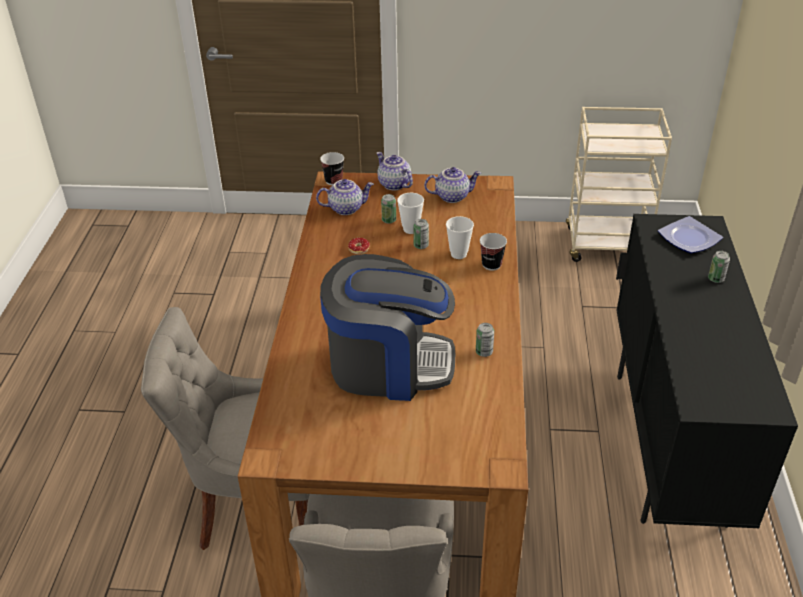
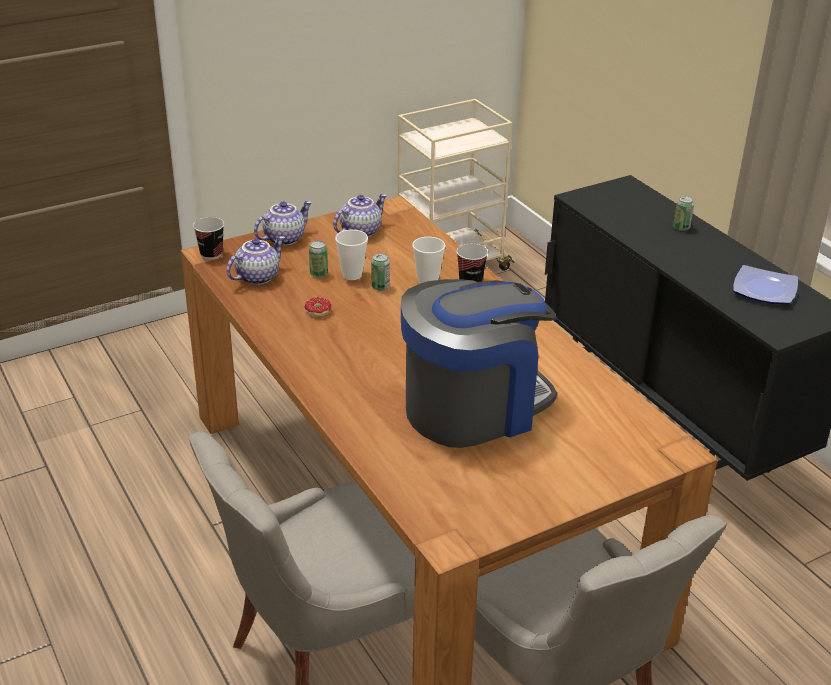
camera: 35 degrees left, 5 degrees down
teapot [377,152,413,190] -> teapot turned 120 degrees clockwise [254,201,312,246]
can [476,323,494,357] -> none
plate [658,216,723,253] -> plate moved to [733,265,798,305]

